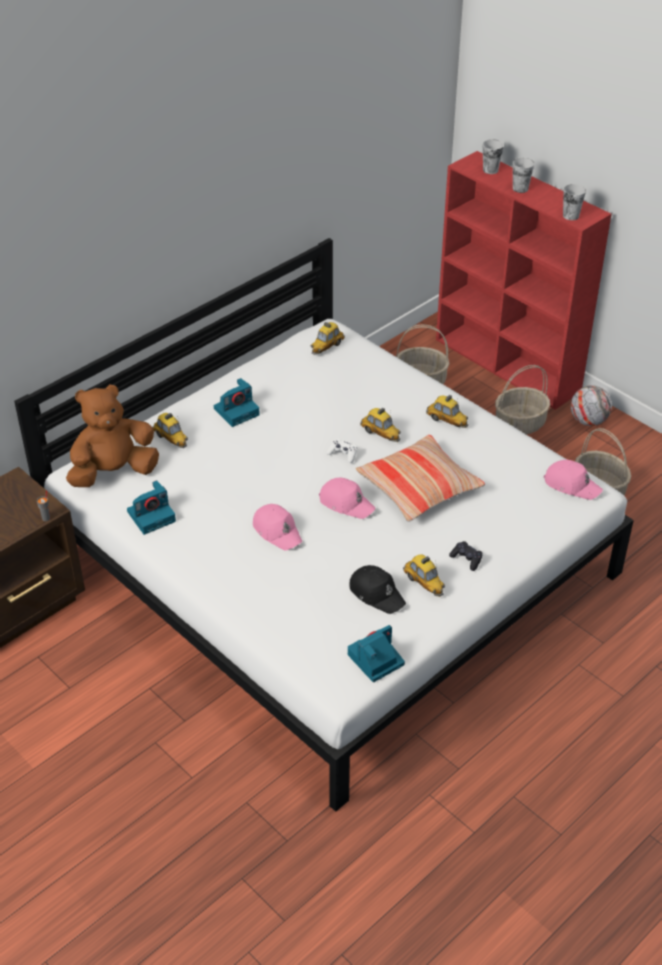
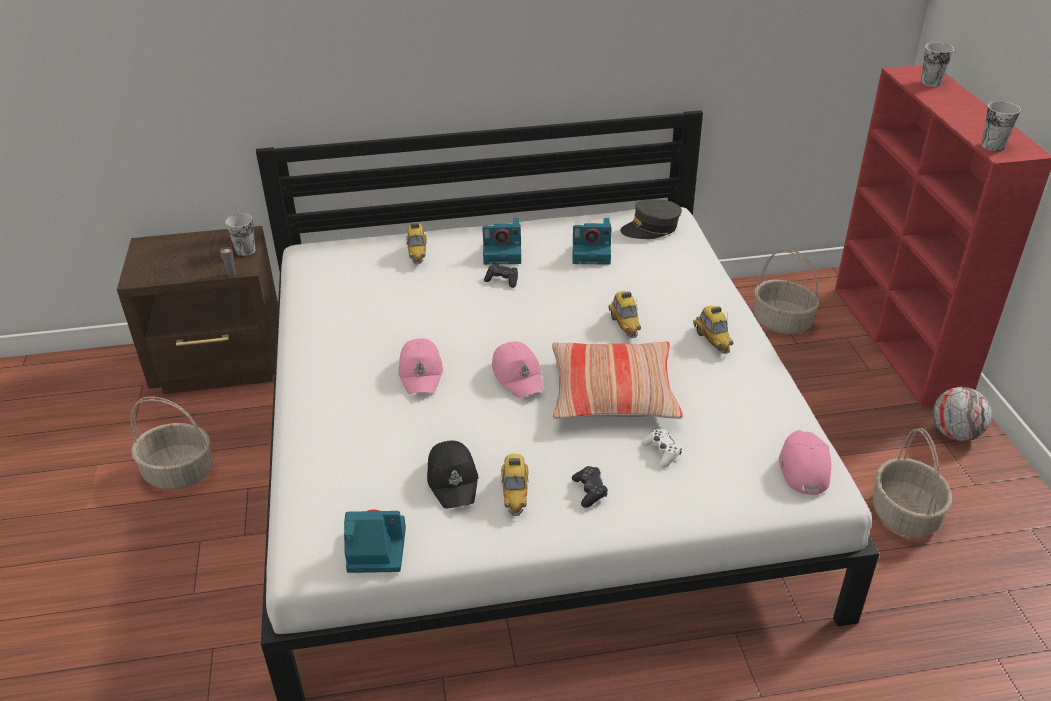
camera: 35 degrees right, 5 degrees down
brown plush toy [66,384,159,487] -> none
camera [127,480,176,535] -> camera moved to [573,218,612,264]
toy car [311,322,345,355] -> grey cap [620,199,682,239]
white game controller [327,438,357,463] -> white game controller moved to [641,429,682,468]
basket [495,365,550,435] -> basket moved to [131,396,213,490]
cup [513,157,534,193] -> cup moved to [226,214,255,256]
pink cap [544,460,603,500] -> pink cap turned 150 degrees counterclockwise [779,430,831,495]
none -> black game controller [484,263,518,288]

